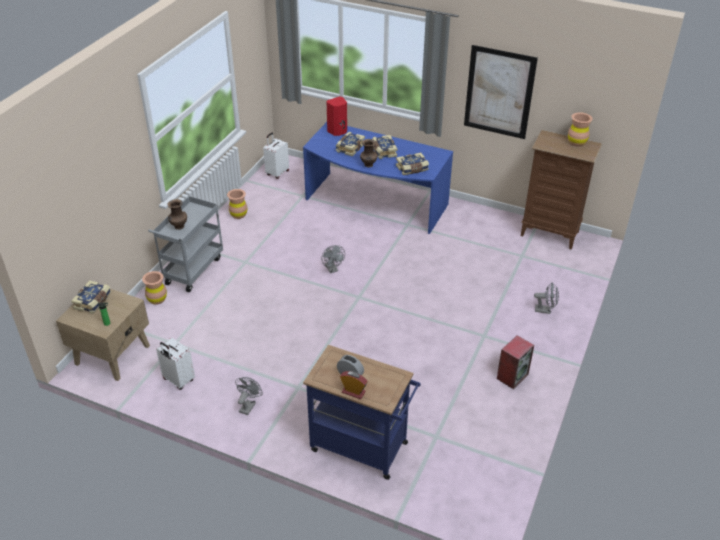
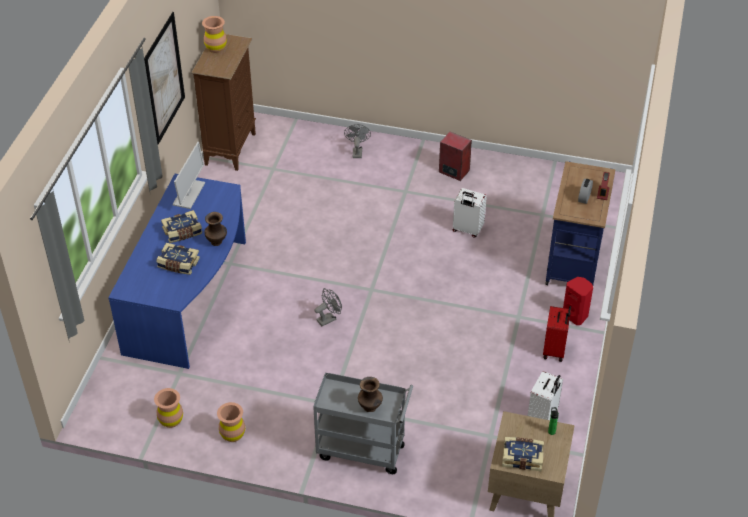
camera: 100 degrees left, 5 degrees up
brown vase [142,271,167,305] -> brown vase moved to [154,388,183,428]
grey fan [235,377,263,415] -> red suitcase [543,306,571,362]
white suitcase [263,133,289,179] -> white suitcase moved to [453,188,487,237]
red speaker [327,97,347,136] -> red speaker moved to [563,277,593,325]
book [396,152,429,175] -> none
none -> monitor [172,142,205,209]

